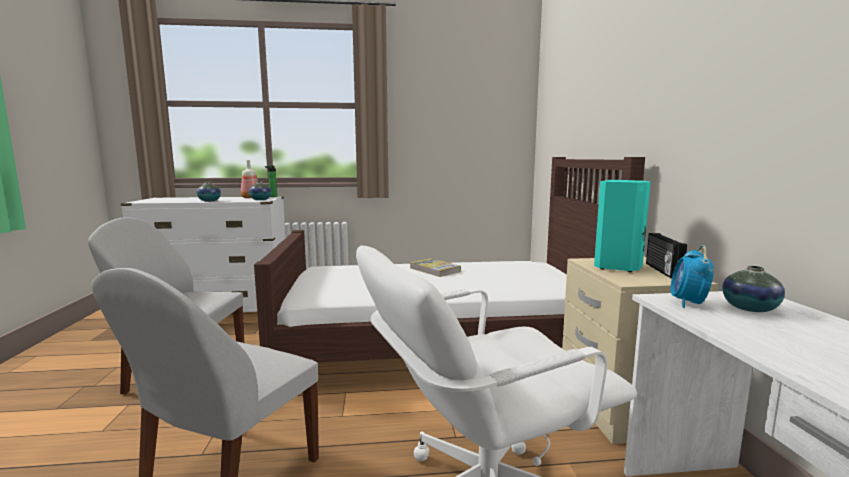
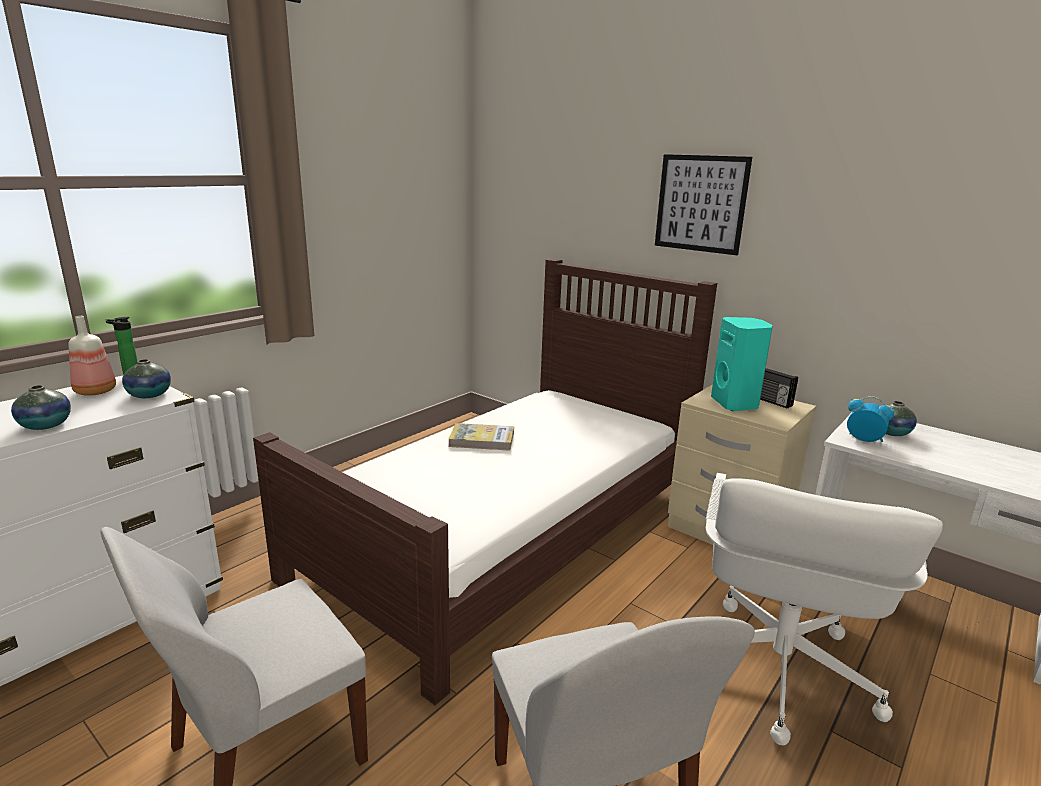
camera: 45 degrees left, 10 degrees up
alarm clock [671,245,714,308] -> alarm clock turned 150 degrees clockwise [847,396,894,442]
none -> picture [655,154,752,255]

